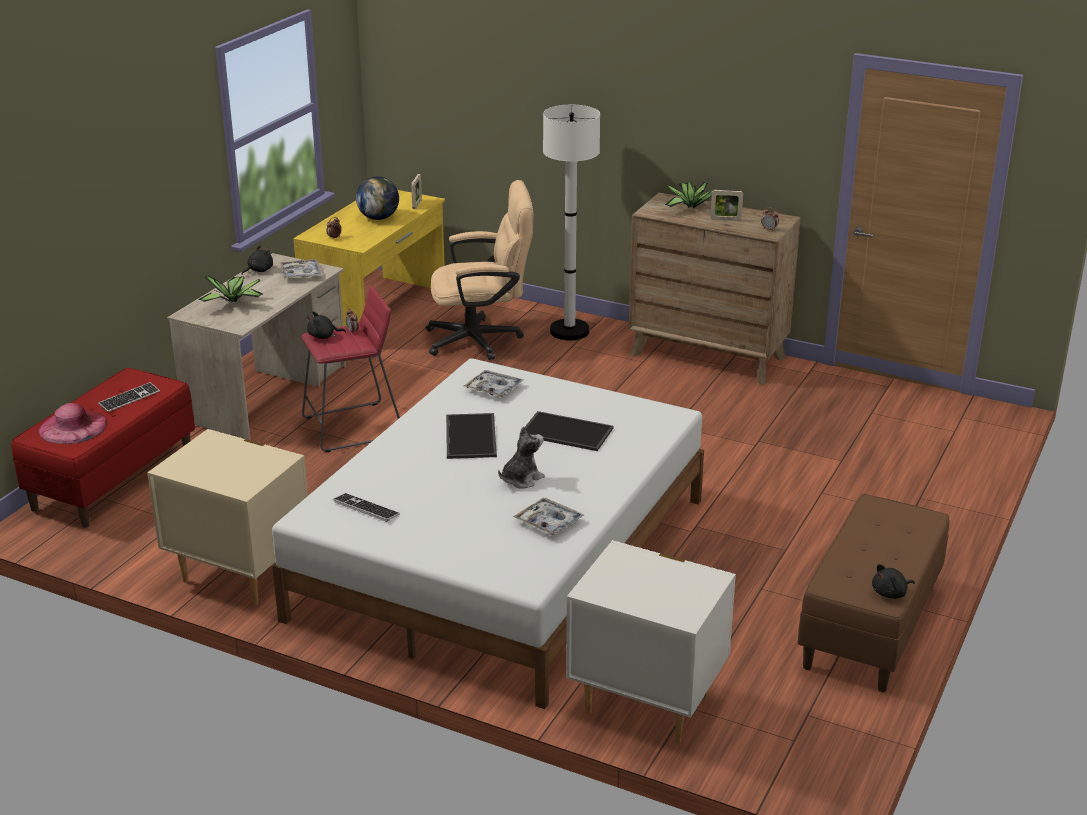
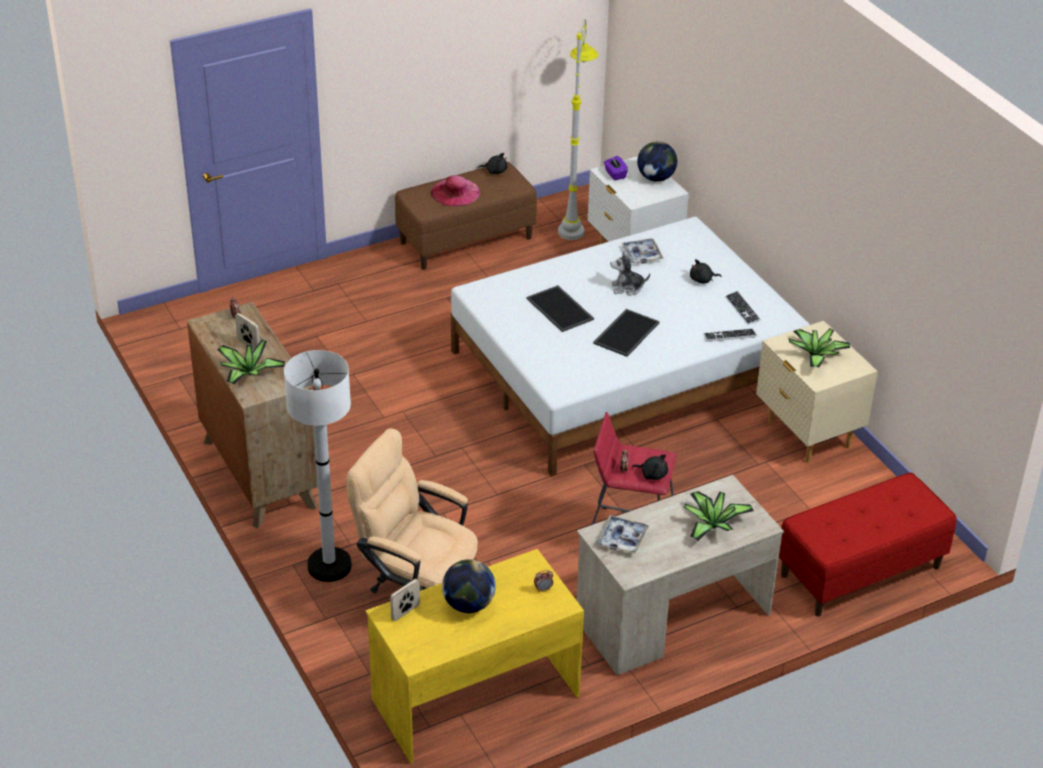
camera: 145 degrees left, 10 degrees up
pink hat [39,403,107,444] -> pink hat moved to [431,175,480,206]
keyboard [98,382,160,412] -> keyboard moved to [703,329,757,342]
black plush toy [242,245,273,275] -> black plush toy moved to [690,259,722,284]
tray [464,370,523,397] -> none
none -> grey floor lamp [558,19,598,240]
none -> purple tissue box [604,156,628,180]
none -> globe [637,141,677,182]
none -> potted plant [788,328,850,367]

